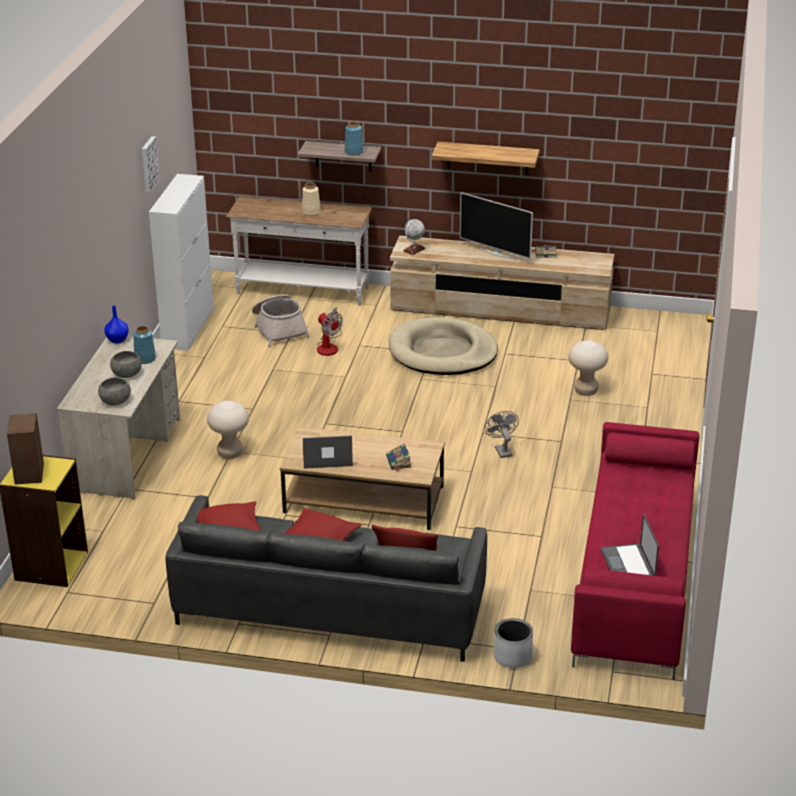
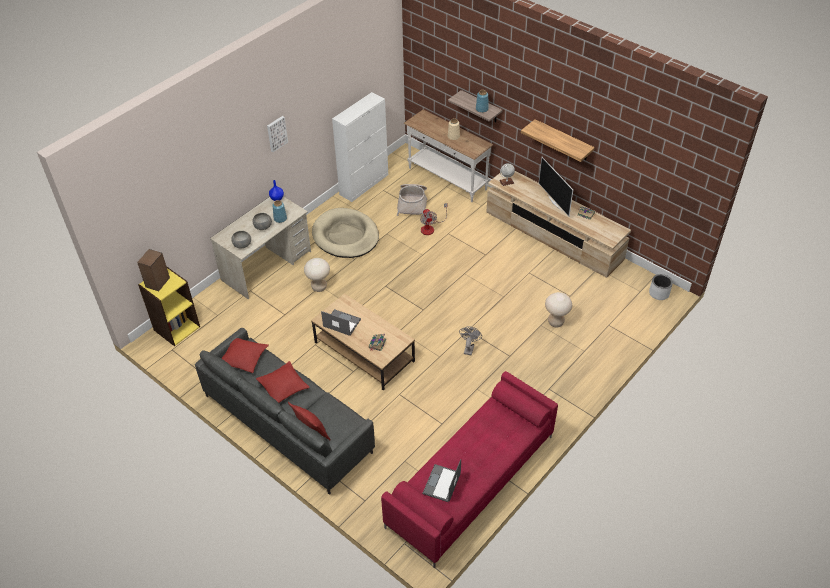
camera: 30 degrees right, 15 degrees up
picture [142,136,160,193] -> picture moved to [267,116,288,152]
beige dog bed [389,317,498,375] -> beige dog bed moved to [312,208,379,258]
grey planter [494,618,533,668] -> grey planter moved to [649,274,673,300]

